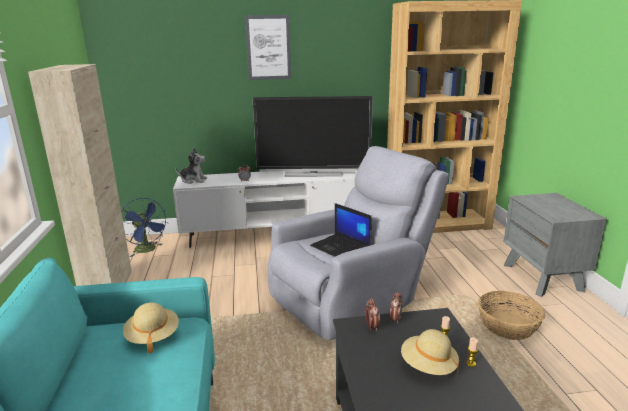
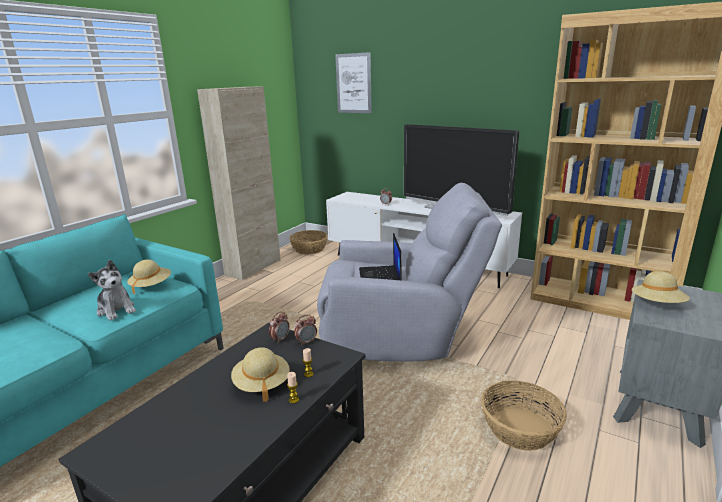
camera: 40 degrees right, 0 degrees up
blue fan [121,198,168,257] -> basket [289,230,328,254]
plush toy [175,148,207,184] -> plush toy moved to [88,260,136,320]
picture [245,15,291,80] -> picture moved to [335,52,372,113]
none -> beige hat [632,271,690,303]

